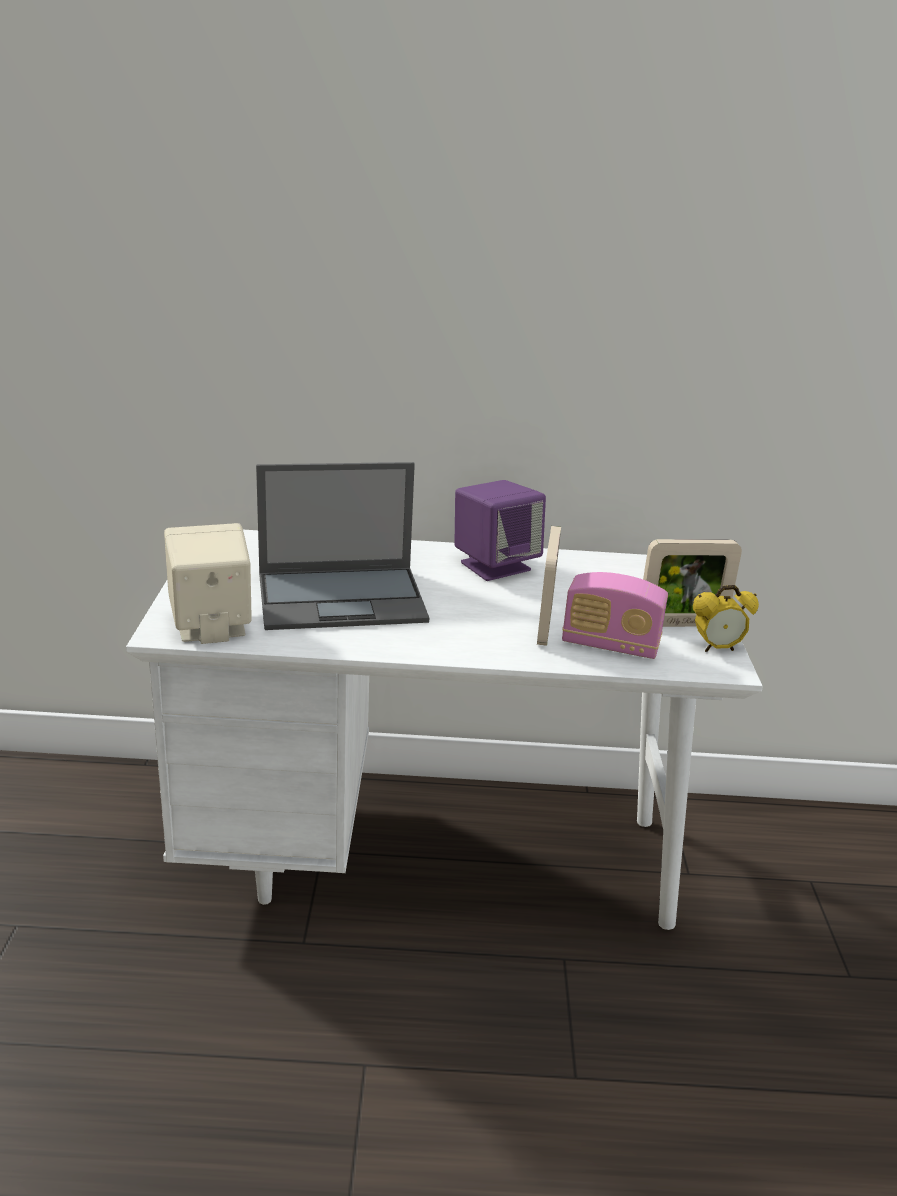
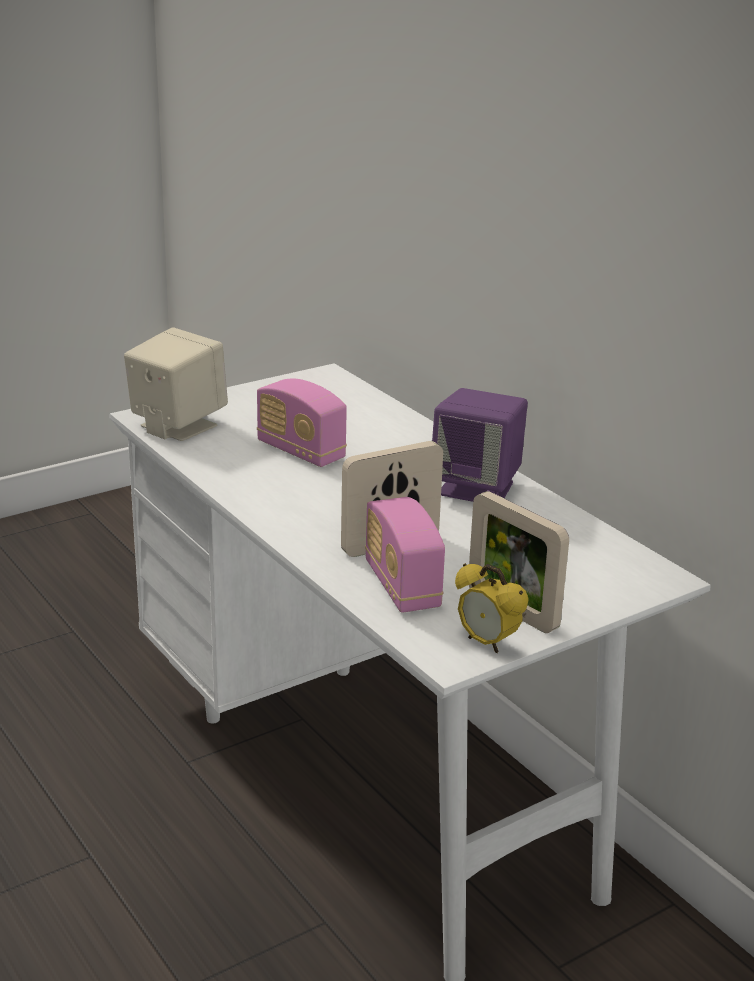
camera: 55 degrees right, 0 degrees up
laptop [256,462,429,630] -> radio [257,379,347,467]

